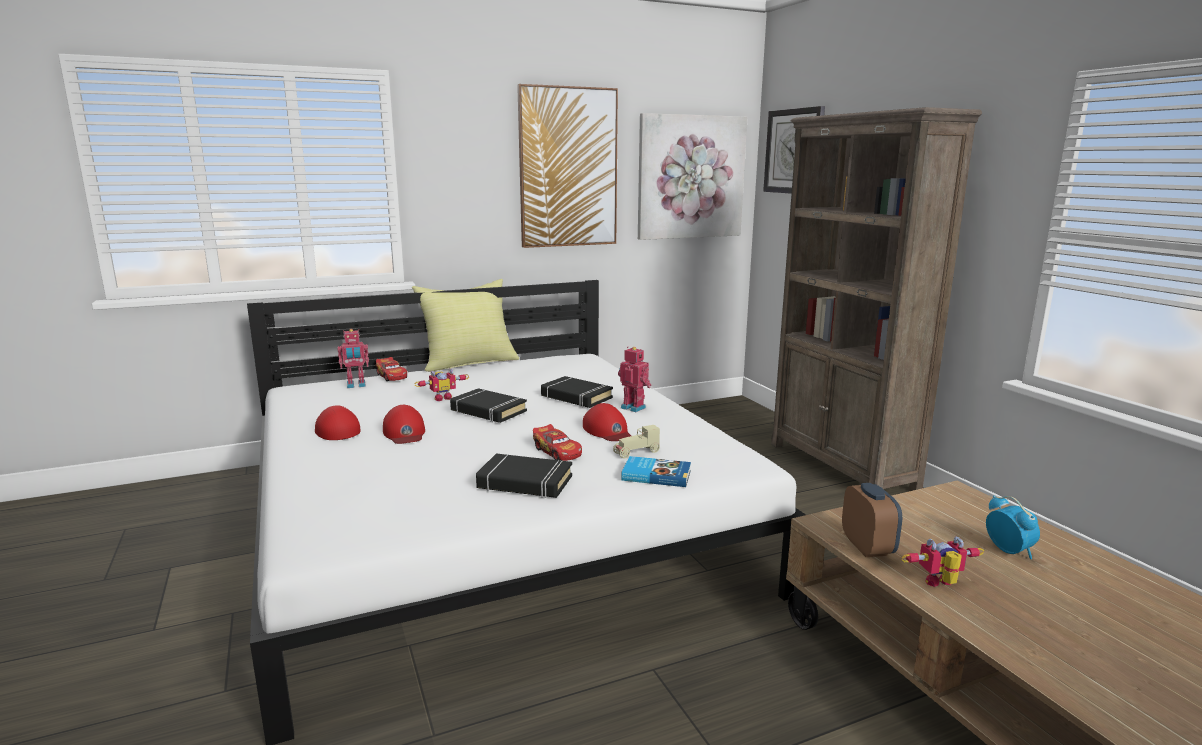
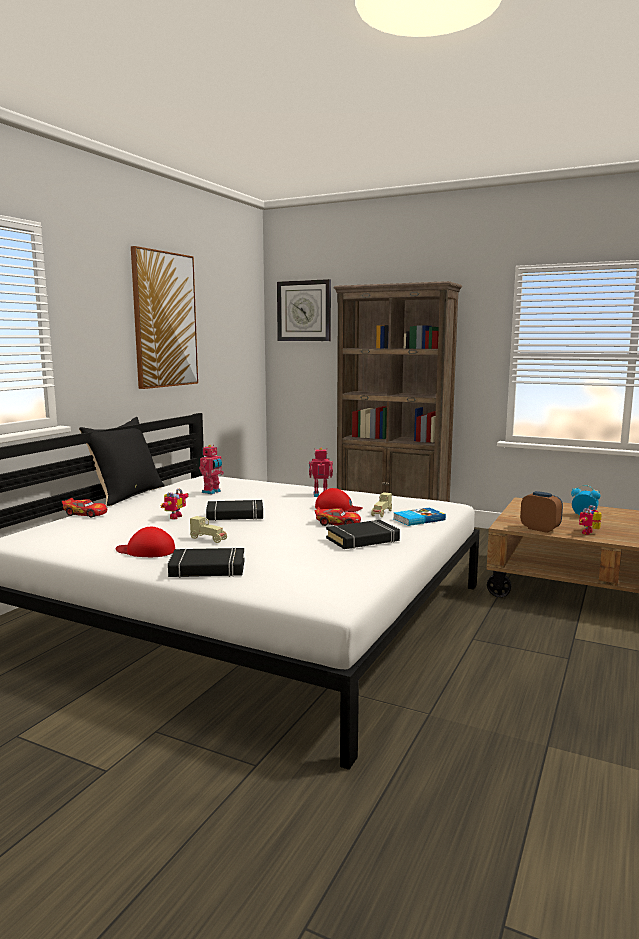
camera: 40 degrees left, 5 degrees down
toy robot [337,329,369,388] -> toy robot moved to [199,445,224,494]
red cap [383,405,425,444] -> beige toy car [190,516,227,543]
yellow pillow [412,279,519,372] -> black pillow [79,417,164,506]
black book [541,376,613,408] -> black book moved to [168,548,245,578]
picture [638,113,747,240] -> none

